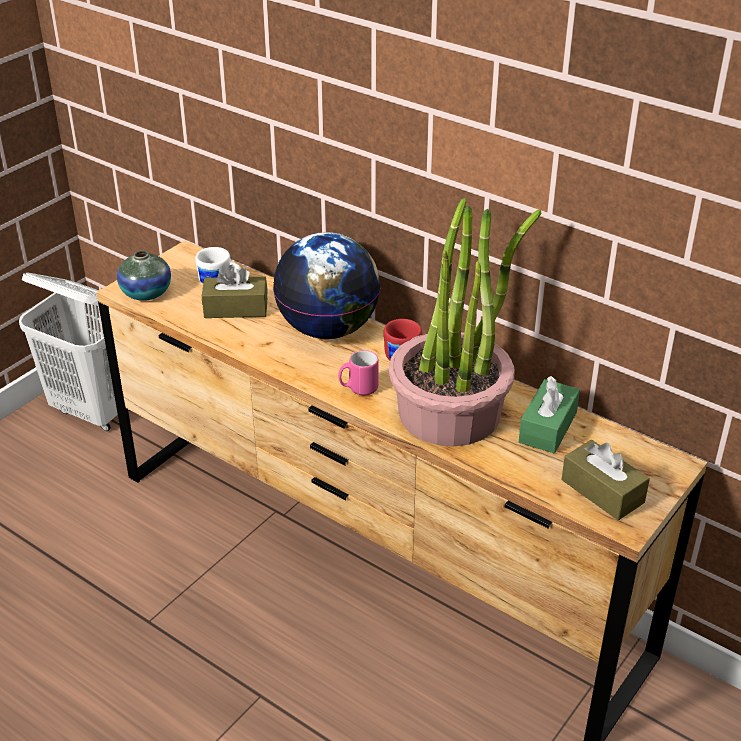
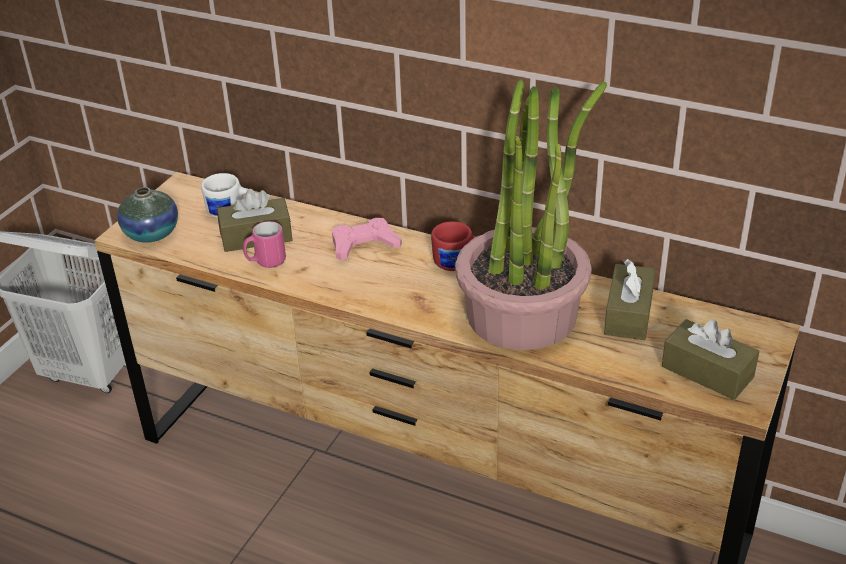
camera: 10 degrees left, 0 degrees up
globe [273,232,381,339] -> pink game controller [332,218,402,260]
pink mug [338,350,379,395] -> pink mug moved to [243,221,286,268]
green tissue box [519,376,580,454] -> brown tissue box [604,259,656,340]

